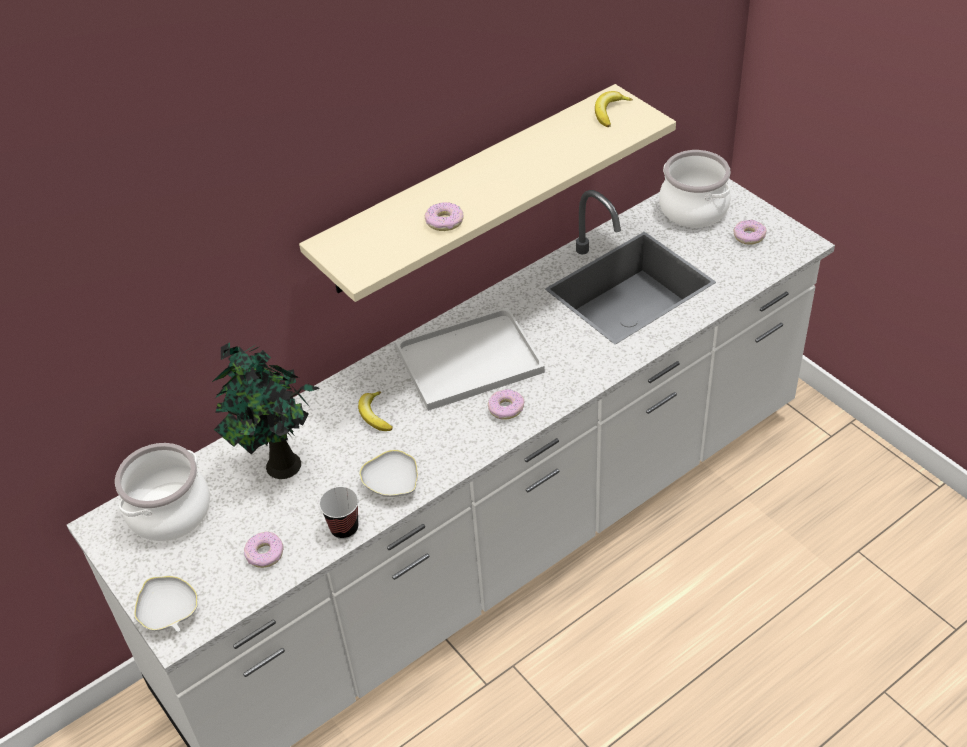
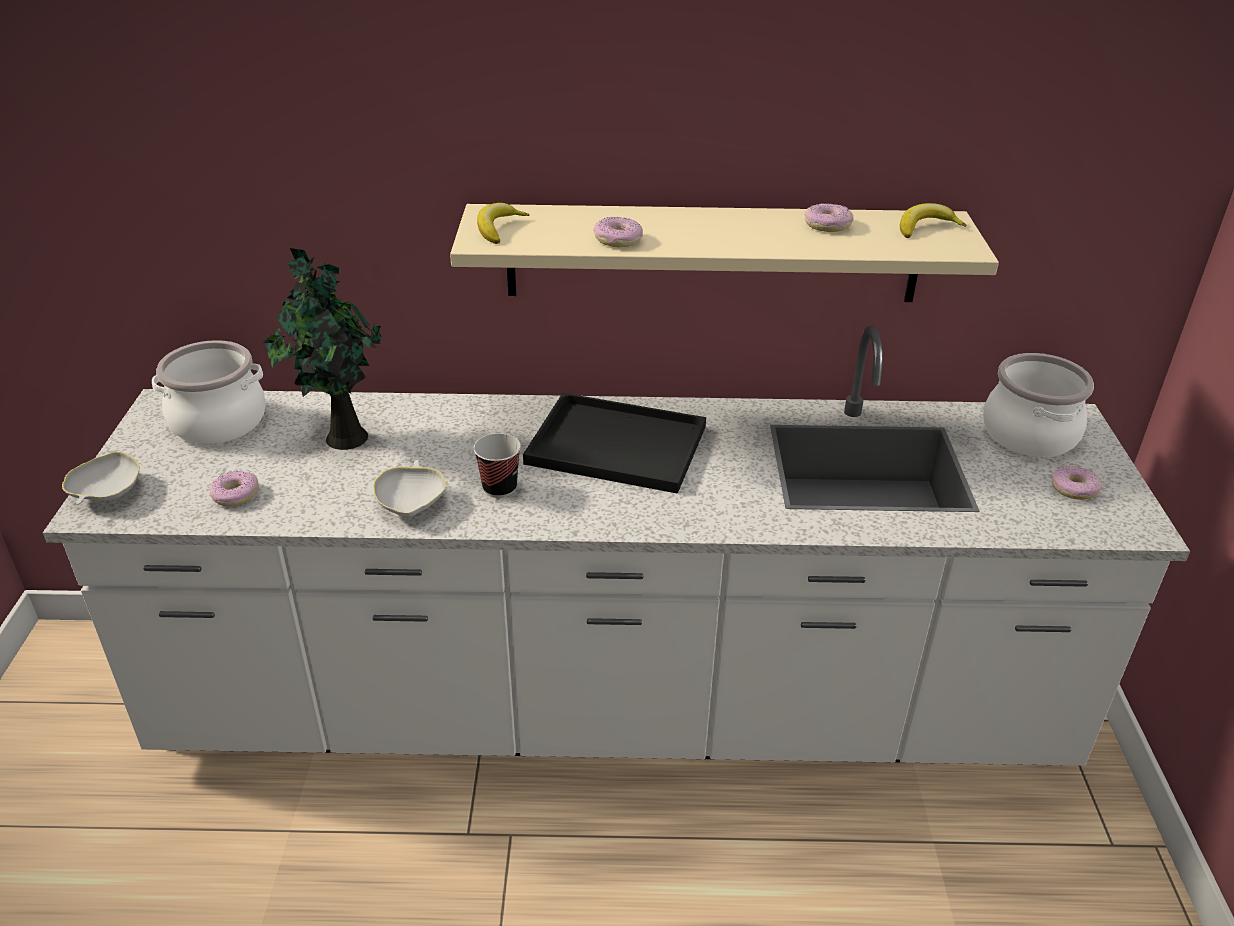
camera: 35 degrees right, 10 degrees down
cup [319,487,359,539] -> cup moved to [473,434,521,498]
banana [358,391,392,431] -> banana moved to [477,203,529,244]
white tray [396,307,545,411] -> black tray [523,393,706,494]
donut [488,389,524,420] -> donut moved to [805,203,854,232]

